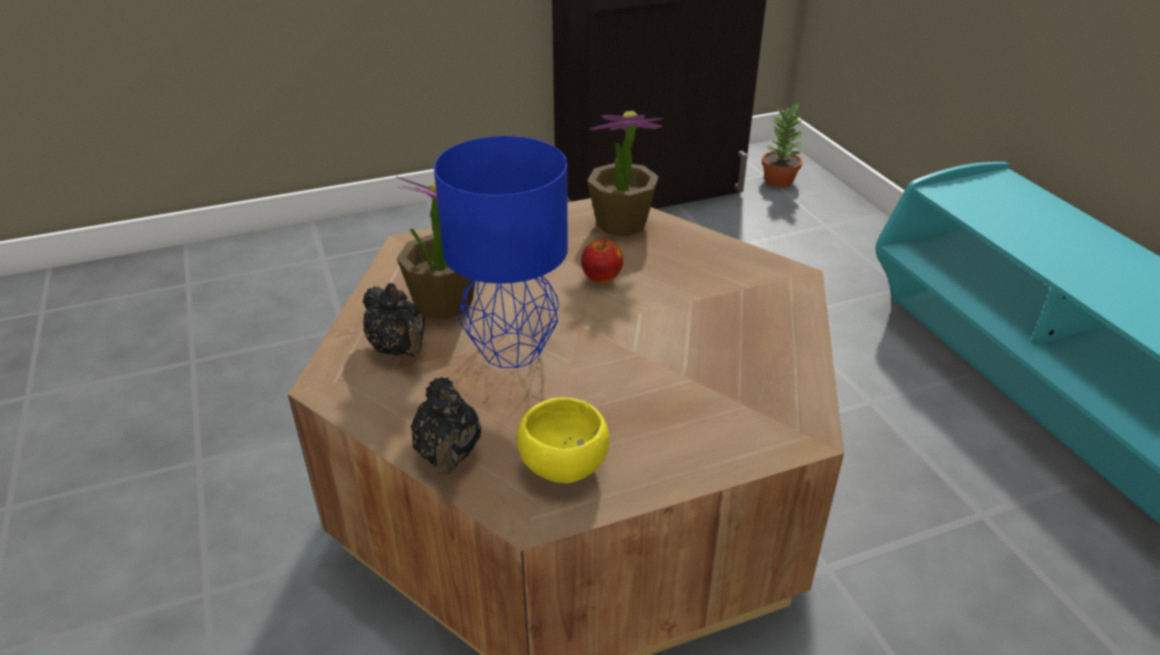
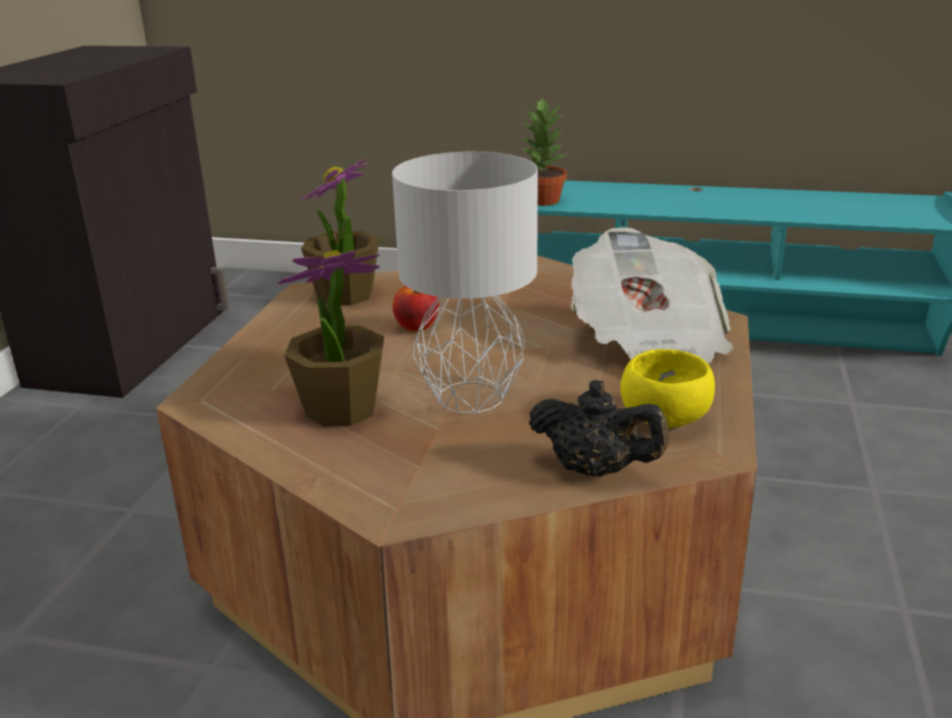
camera: 55 degrees left, 10 degrees down
black teapot [363,283,425,356] -> none
blue table lamp [434,136,568,368] -> grey table lamp [392,152,538,413]
potted plant [762,101,805,188] -> potted plant moved to [521,98,567,206]
none -> newspaper [571,227,733,364]

